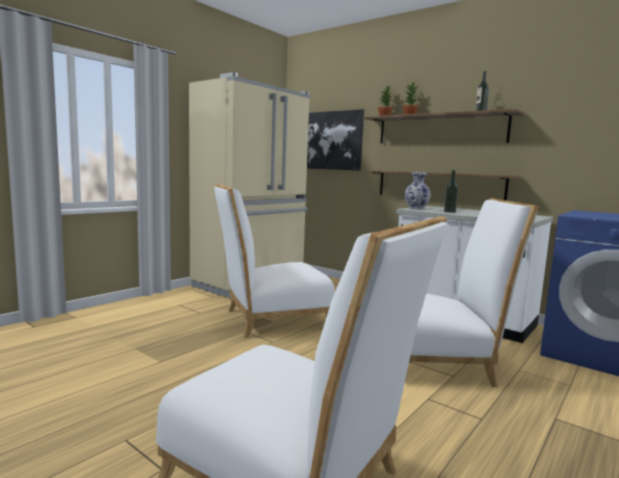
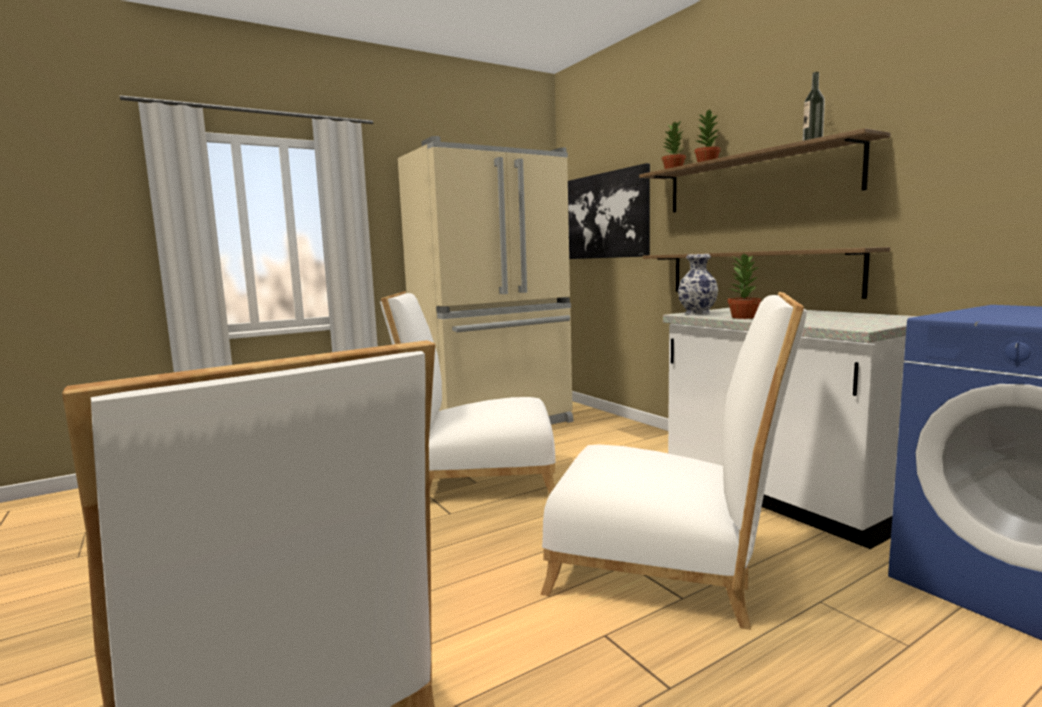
camera: 20 degrees right, 0 degrees up
bottle [444,170,458,213] -> potted plant [728,254,761,319]

